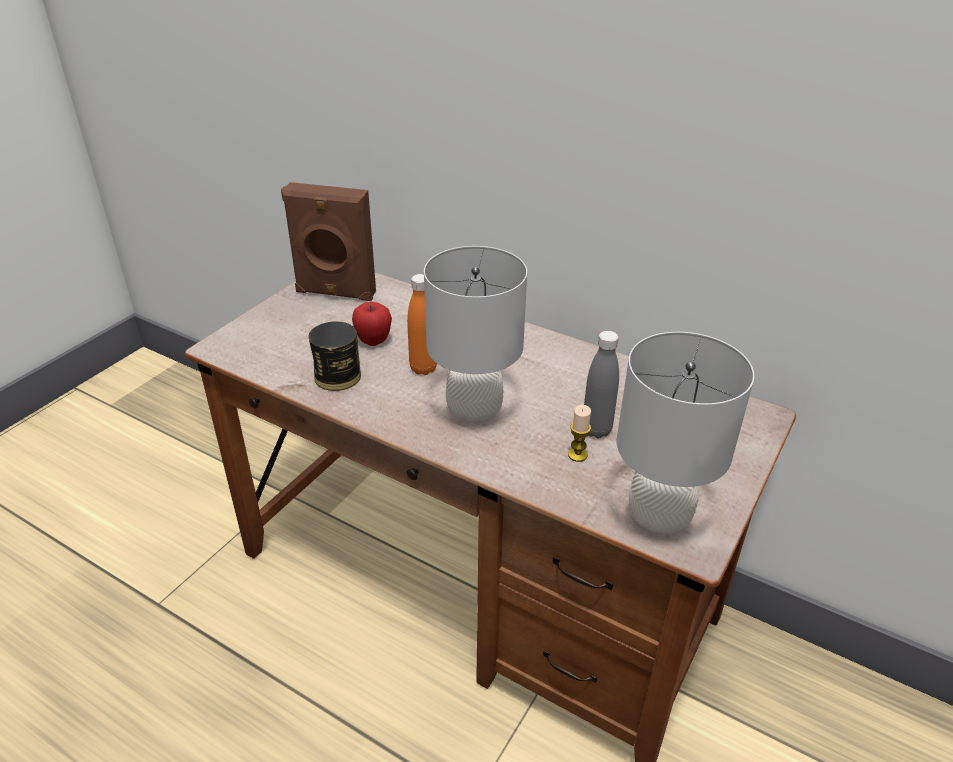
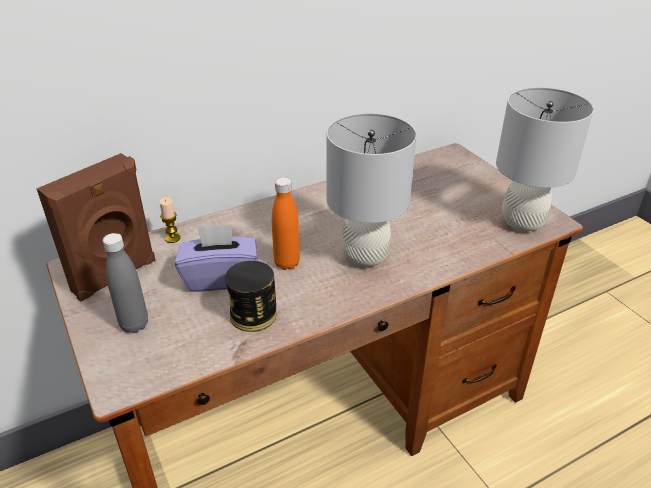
camera: 60 degrees left, 0 degrees up
apple [352,302,392,346] -> purple tissue box [175,224,258,292]
candle [568,405,591,462] -> candle moved to [159,197,180,243]
grey bottle [584,331,619,438] -> grey bottle moved to [102,233,148,333]

